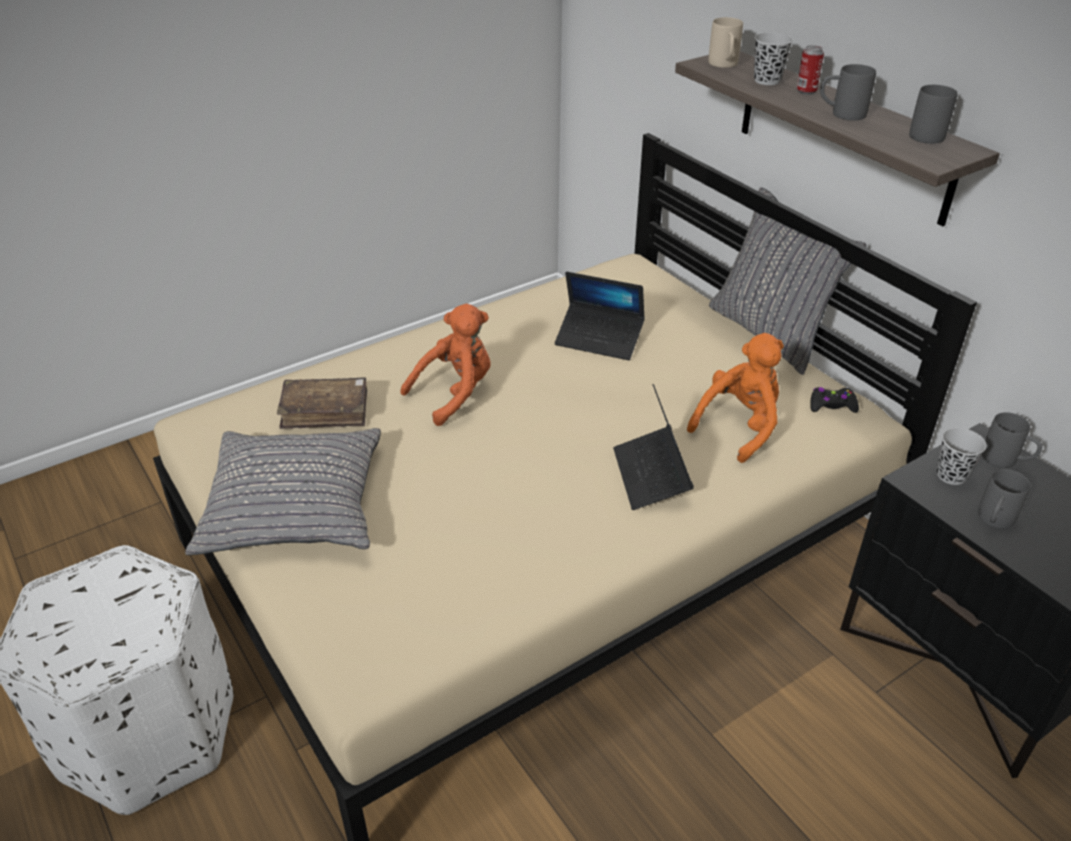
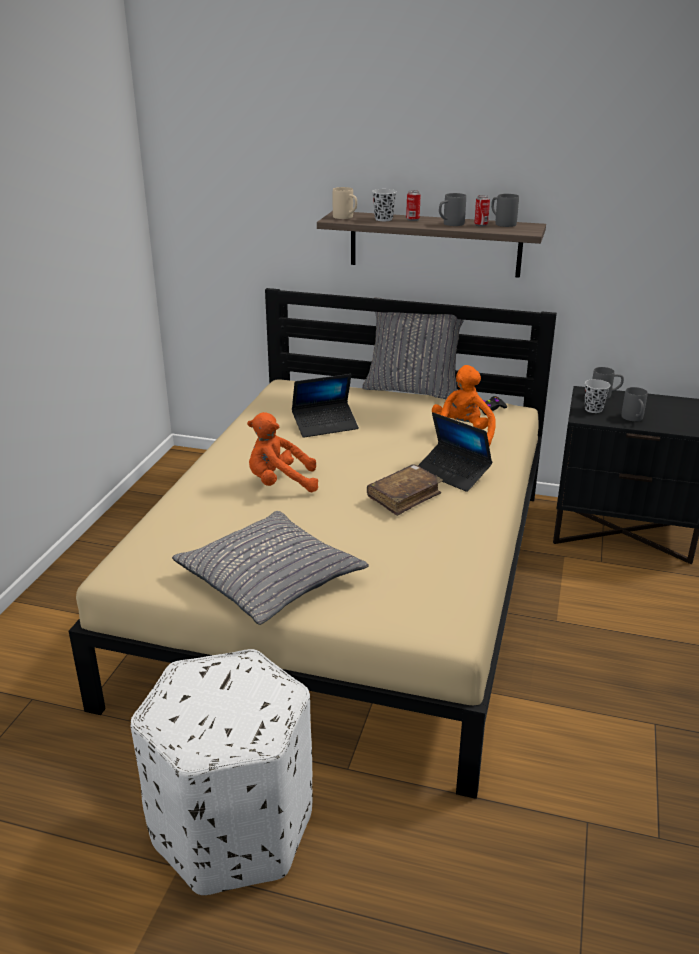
camera: 40 degrees left, 10 degrees down
brown book [277,378,367,429] -> brown book moved to [367,464,443,516]
orange plush toy [400,304,490,426] -> orange plush toy turned 105 degrees counterclockwise [247,412,318,492]
none -> can [474,195,490,226]

